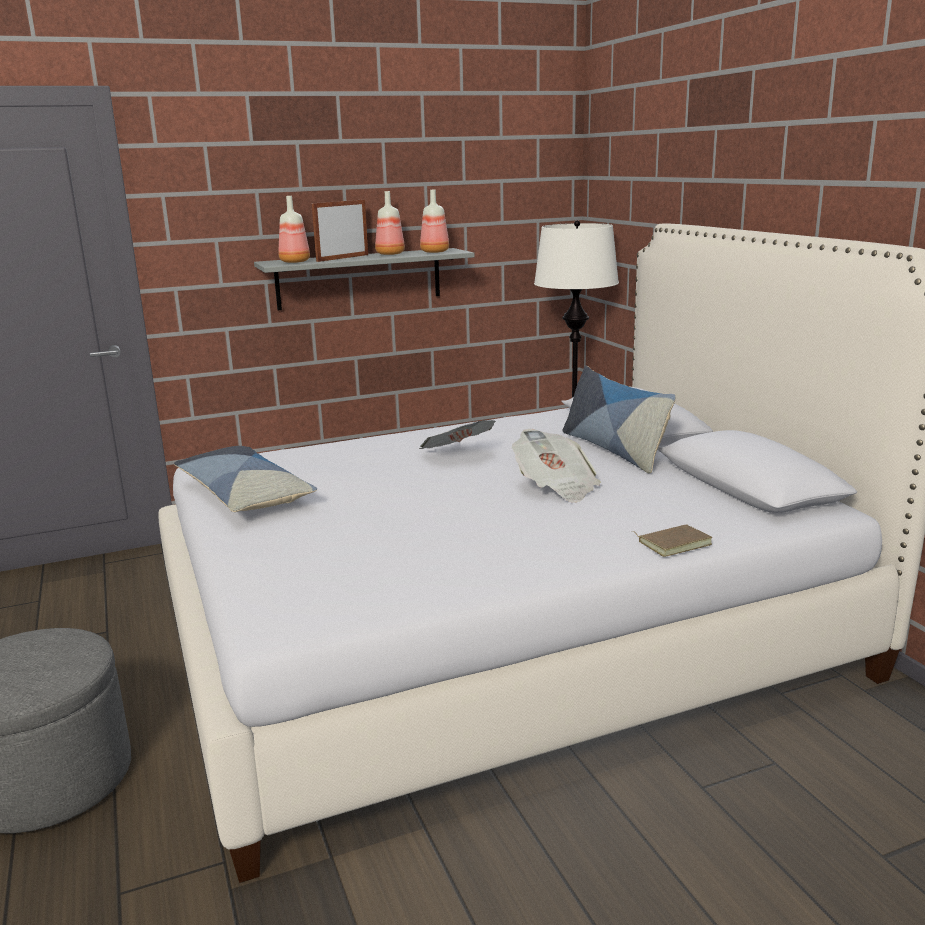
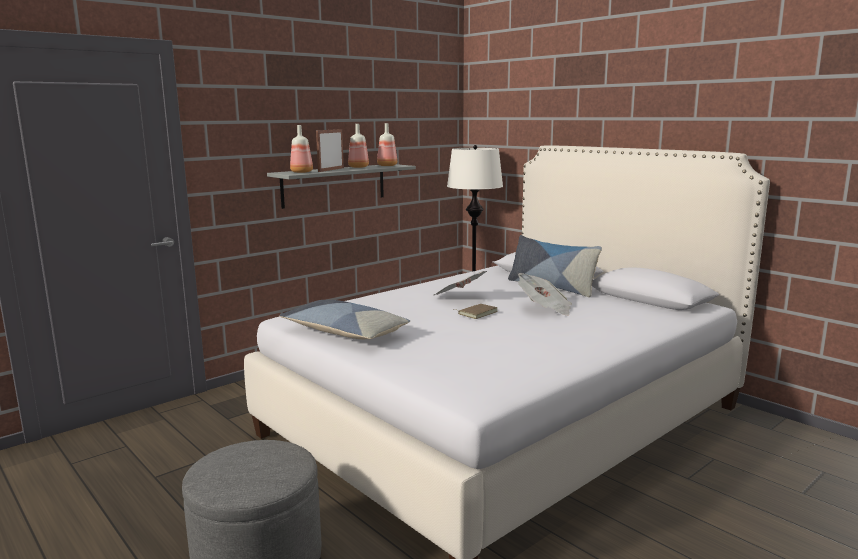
camera: 20 degrees left, 5 degrees down
brown book [633,524,712,557] -> brown book moved to [453,304,498,319]

